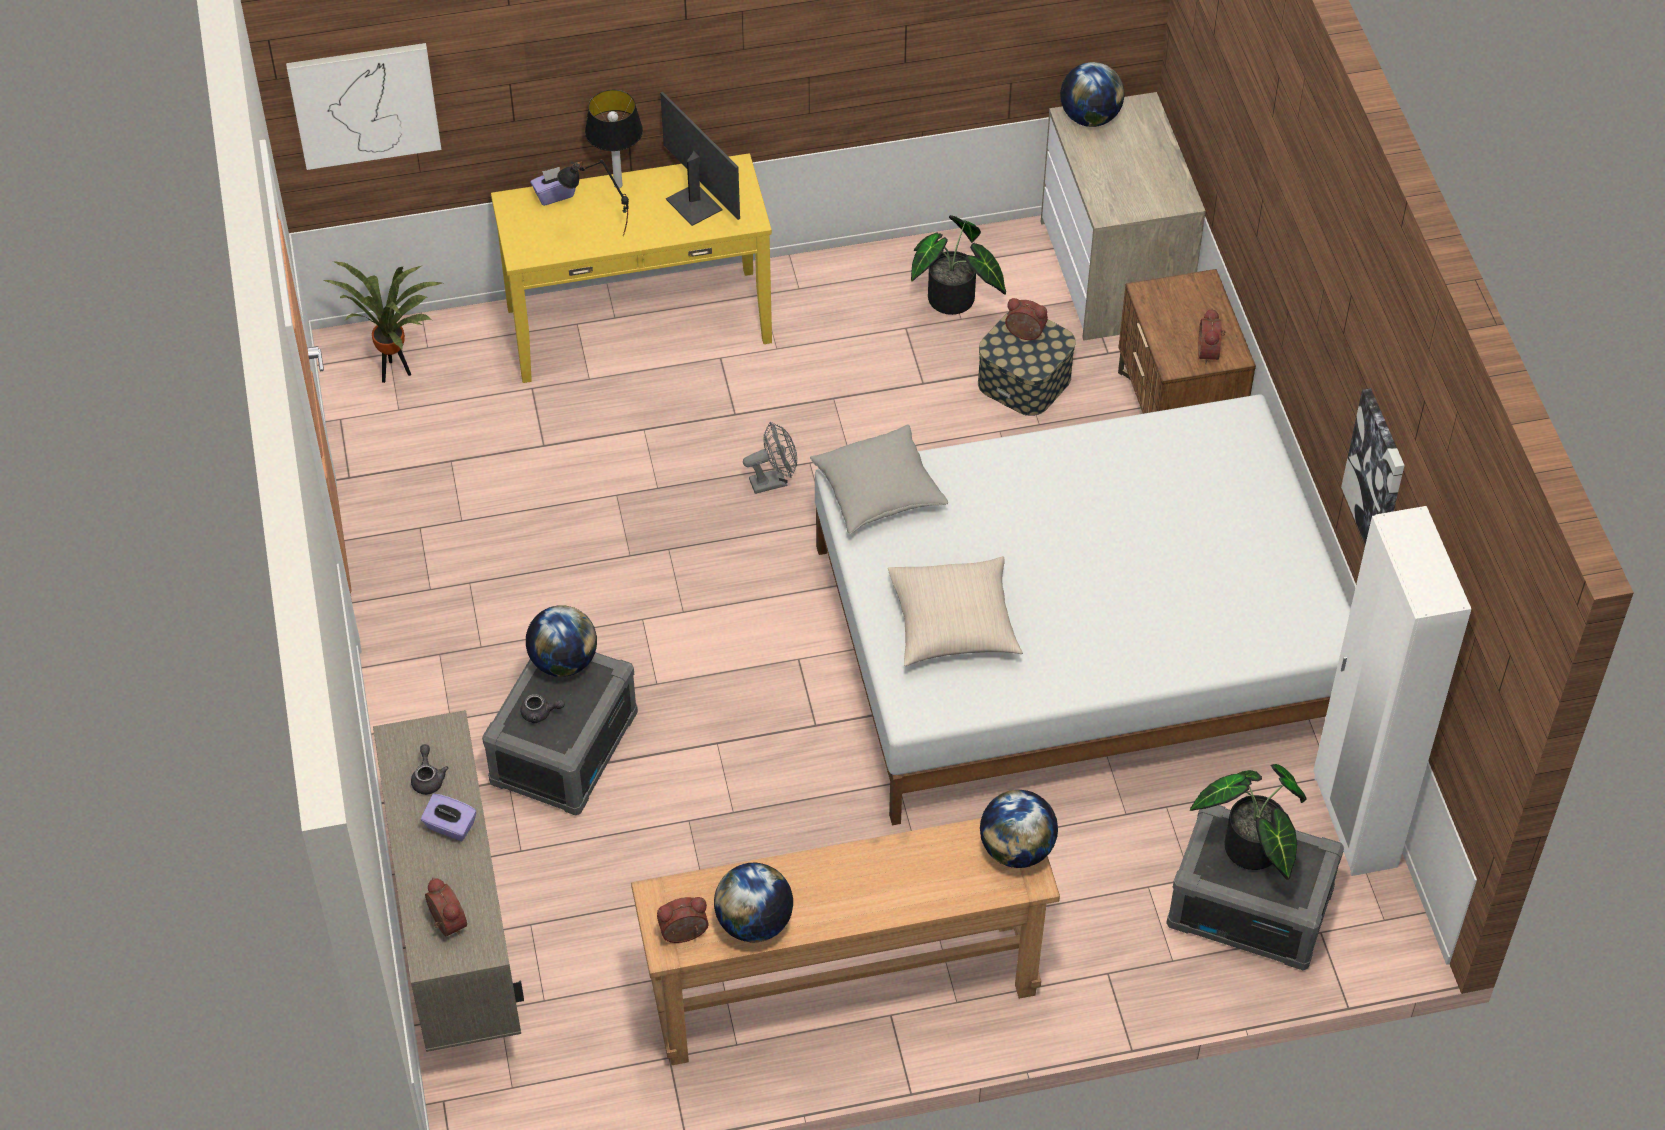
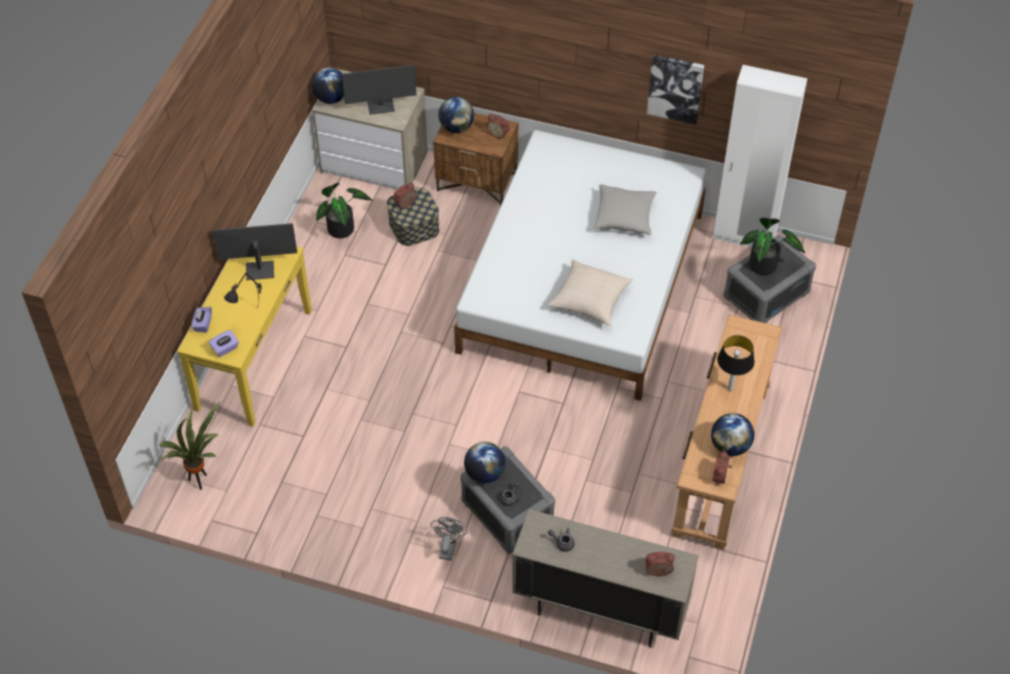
camera: 60 degrees left, 0 degrees up
picture [286,43,441,170] -> none
purple tissue box [421,794,477,841] -> purple tissue box moved to [209,330,239,357]
table lamp [585,90,643,188] -> table lamp moved to [717,335,754,391]
grey fan [743,422,797,494] -> grey fan moved to [431,517,468,561]
grey pillow [810,424,948,534] -> grey pillow moved to [592,184,657,235]
globe [980,790,1058,868] -> globe moved to [438,97,474,133]
none -> monitor [342,65,416,115]

